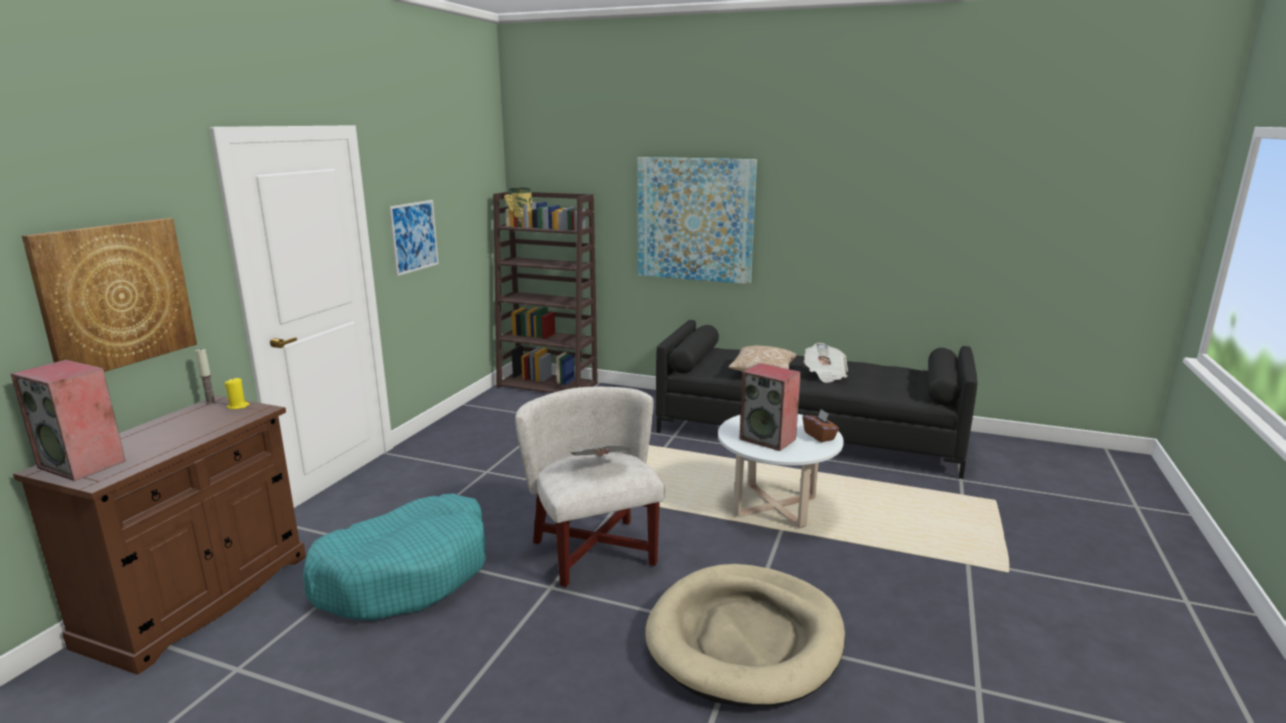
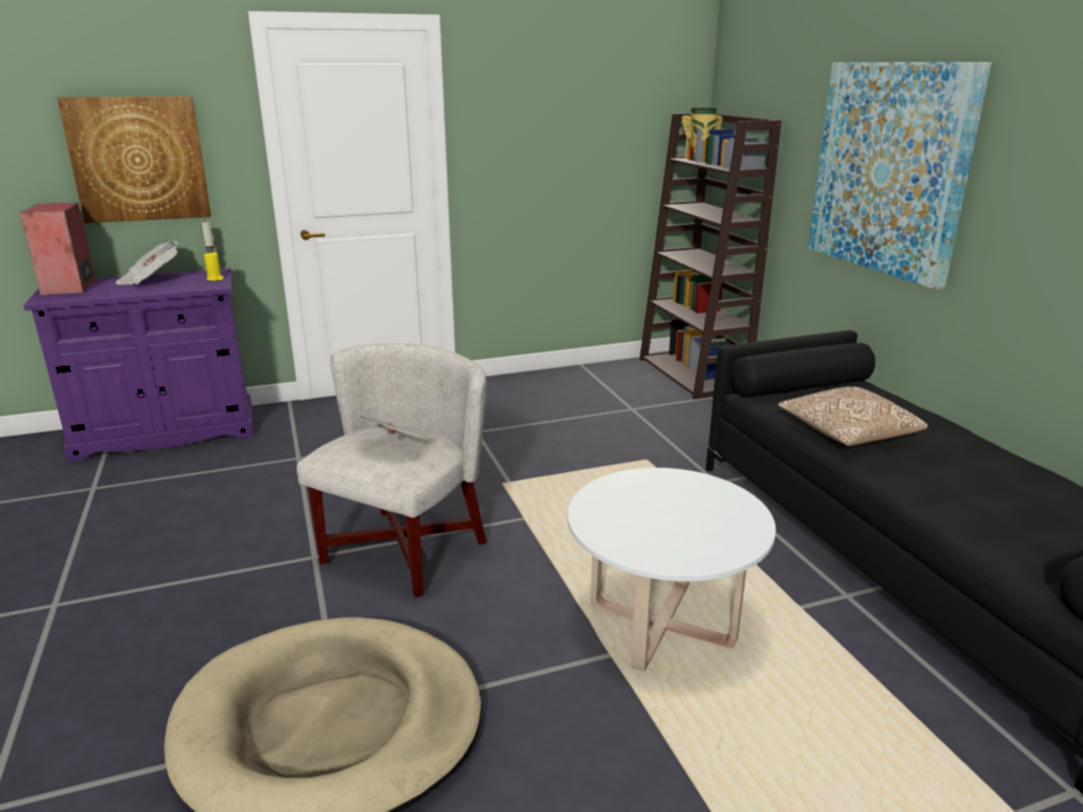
camera: 50 degrees right, 5 degrees up
brown cabinet [13,396,306,675] -> purple cabinet [23,268,253,462]
turquoise dog bed [303,493,486,620] -> none
picture [389,200,439,276] -> none
speaker [739,363,801,451] -> none
brown tissue box [803,409,839,442] -> none
newspaper [804,343,848,383] -> newspaper moved to [116,241,178,285]

